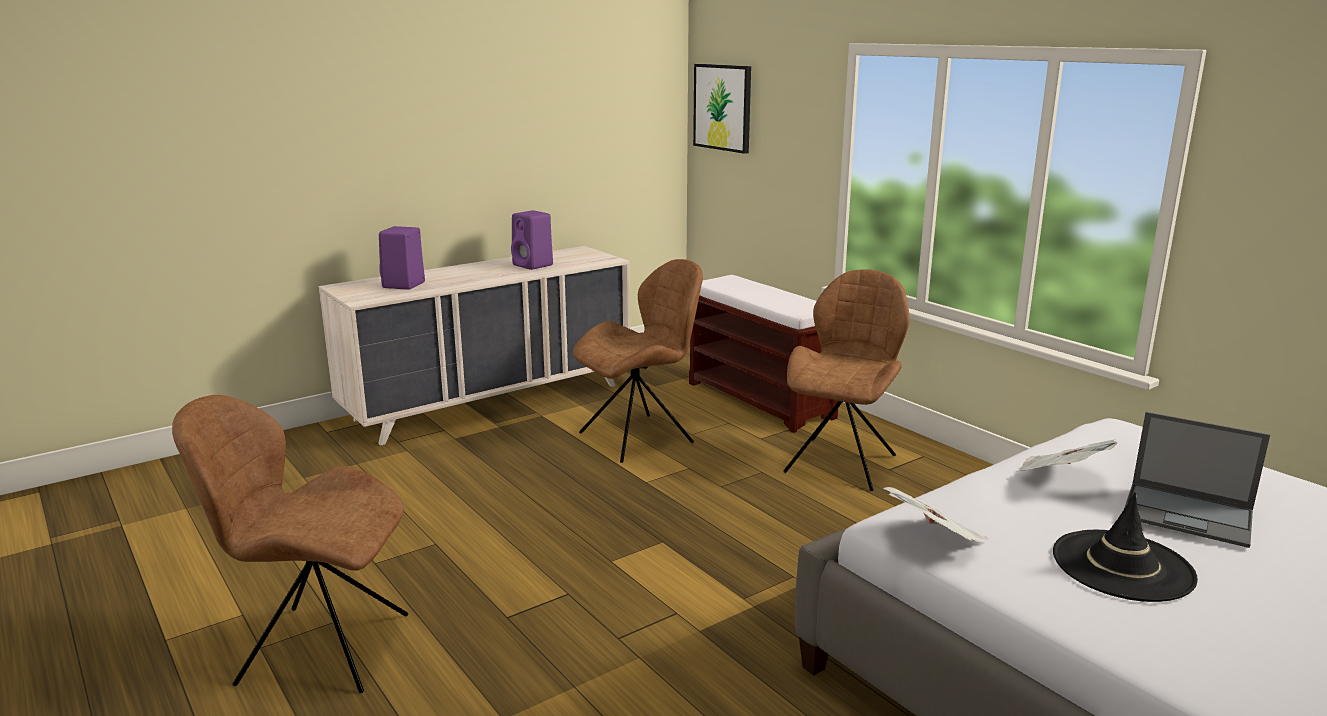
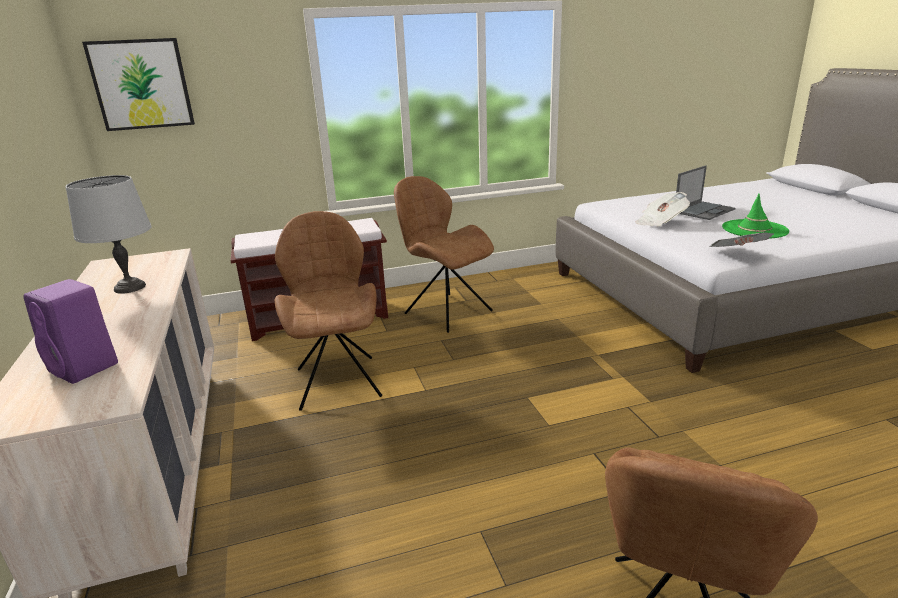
camera: 70 degrees left, 5 degrees up
purple speaker [511,210,553,270] -> grey table lamp [66,175,152,294]
black hat [1053,492,1198,602] -> green hat [722,194,789,239]

